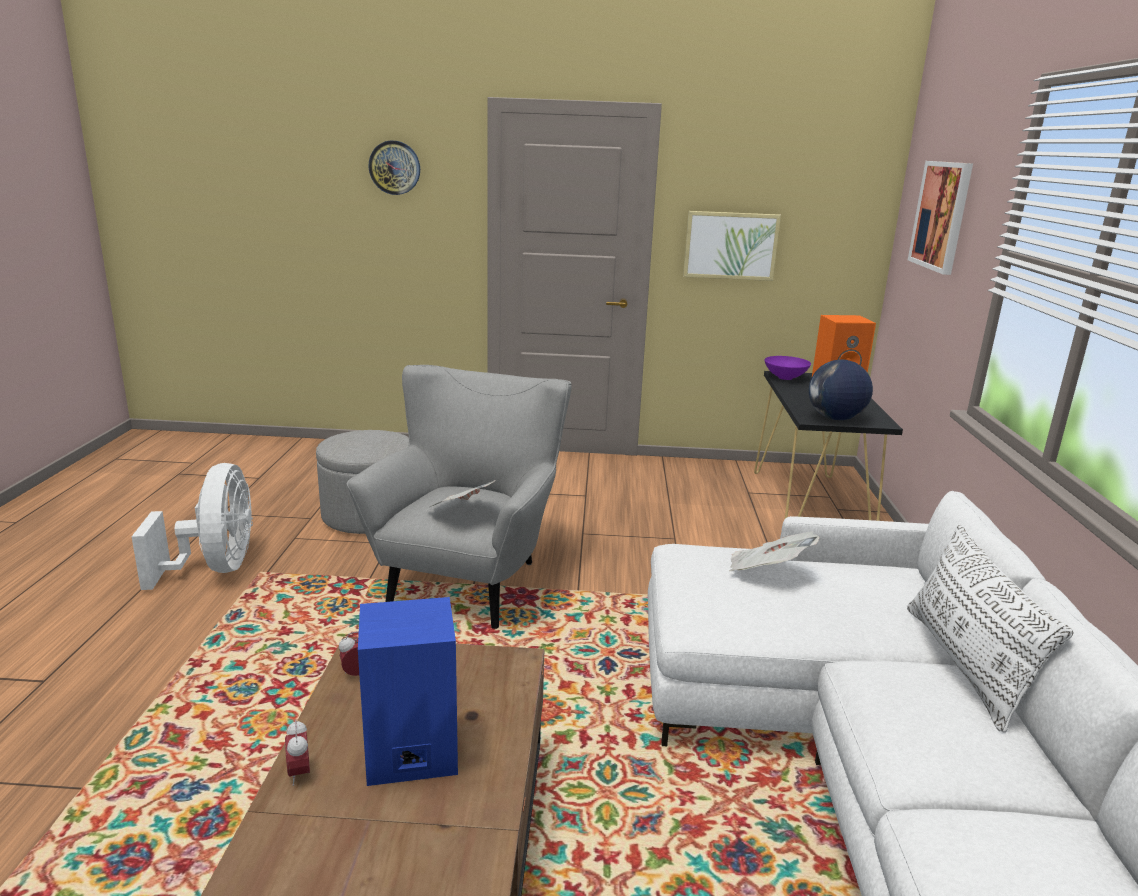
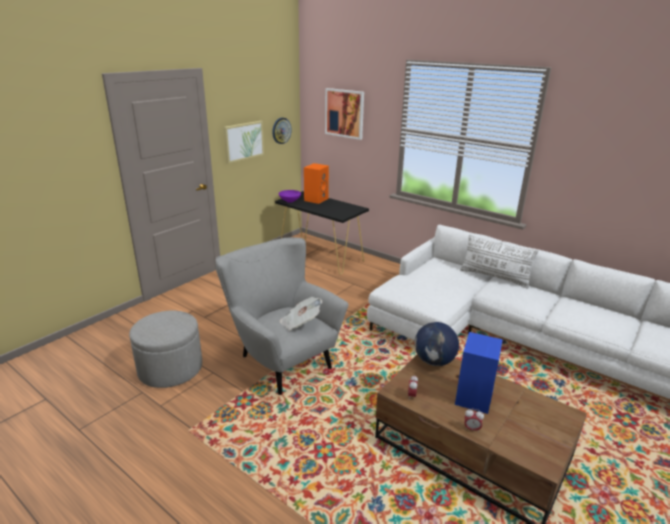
camera: 55 degrees left, 5 degrees up
white fan [131,463,253,590] -> none
wall clock [369,141,420,195] -> wall clock moved to [272,118,292,144]
newspaper [729,531,819,571] -> none
globe [809,359,873,420] -> globe moved to [415,322,459,366]

